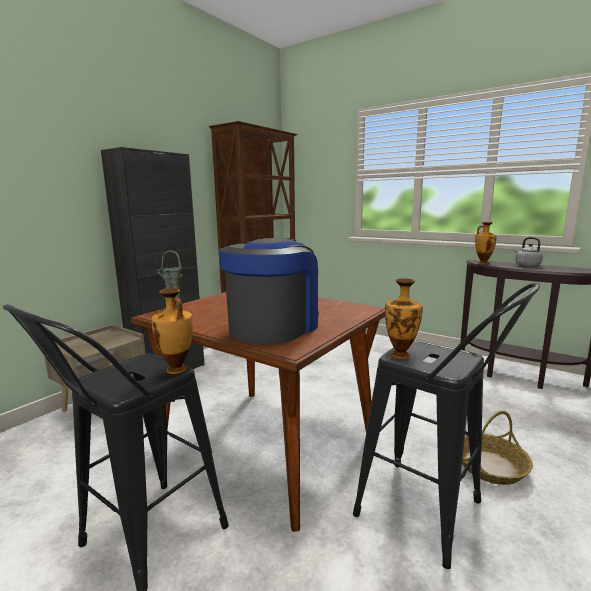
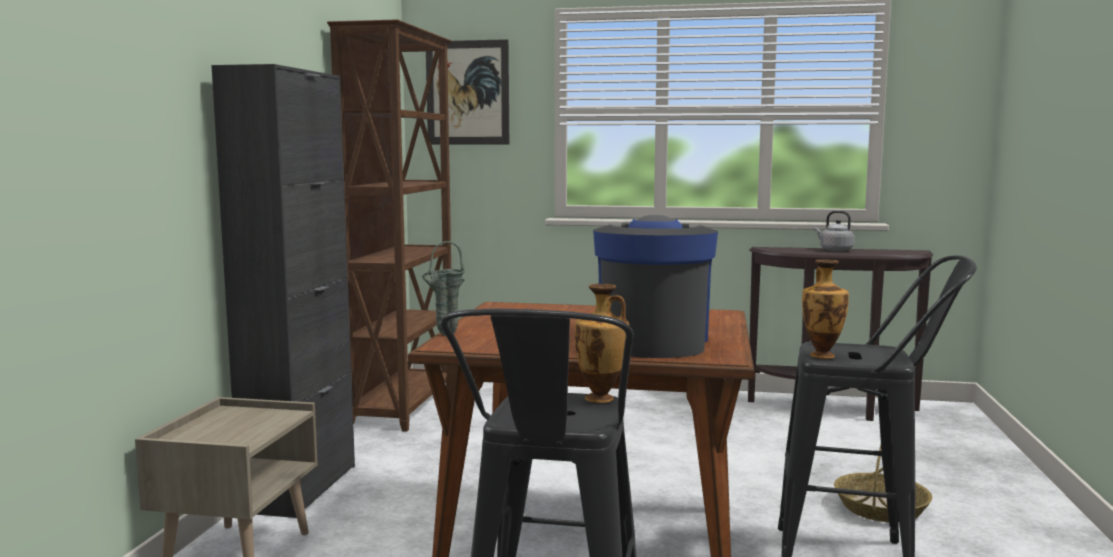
camera: 25 degrees left, 5 degrees down
vase [475,222,496,264] -> none
none -> picture [426,39,509,144]

